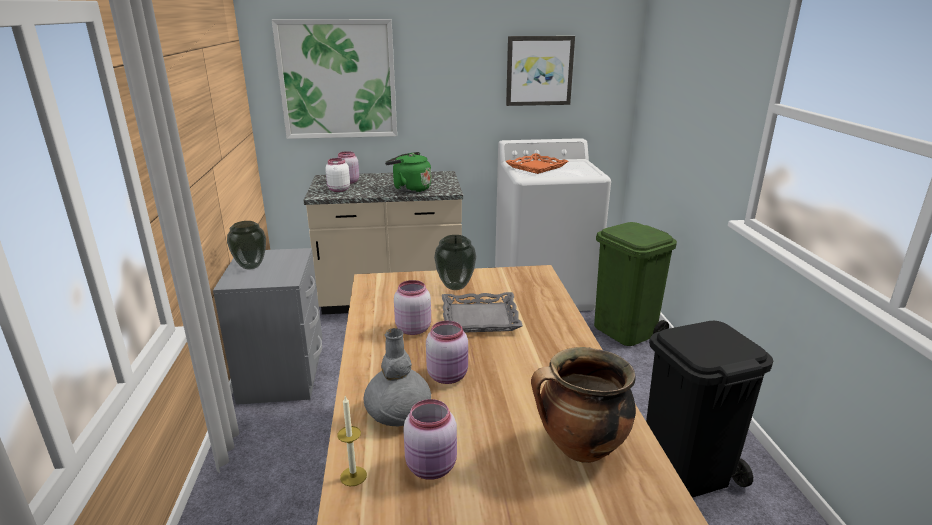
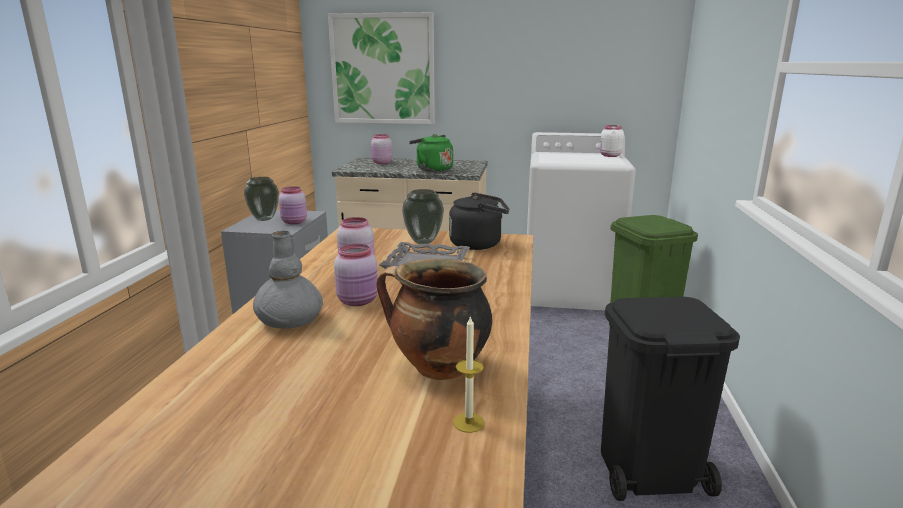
camera: 15 degrees right, 5 degrees down
white jar [325,158,350,192] -> white jar moved to [600,125,624,157]
candle [337,396,367,486] -> candle moved to [453,316,485,433]
pink jar [403,399,457,480] -> pink jar moved to [279,186,307,224]
orange tray [505,153,568,174] -> none
picture [506,36,575,106] -> none
none -> black kettle [449,192,509,250]

